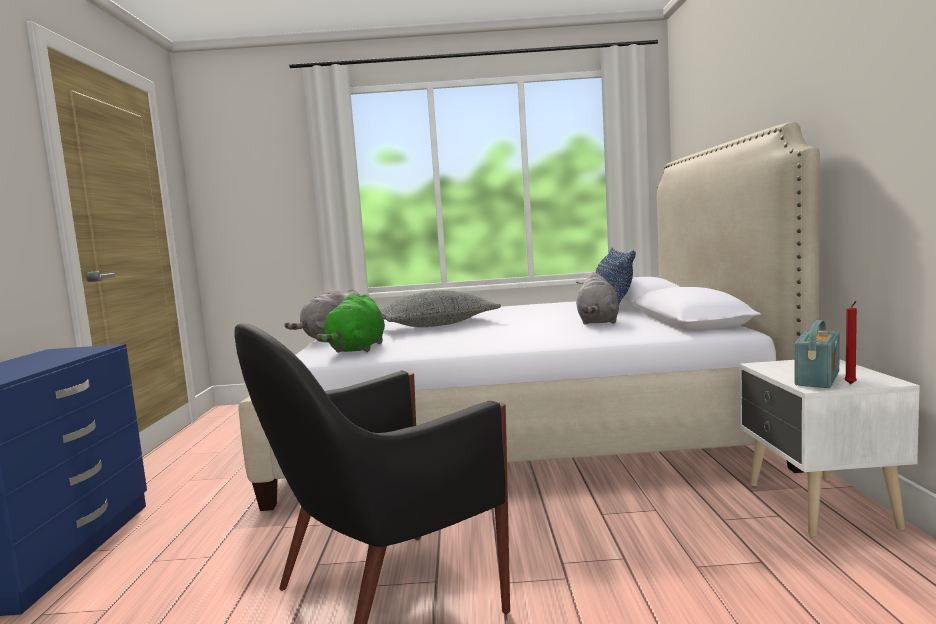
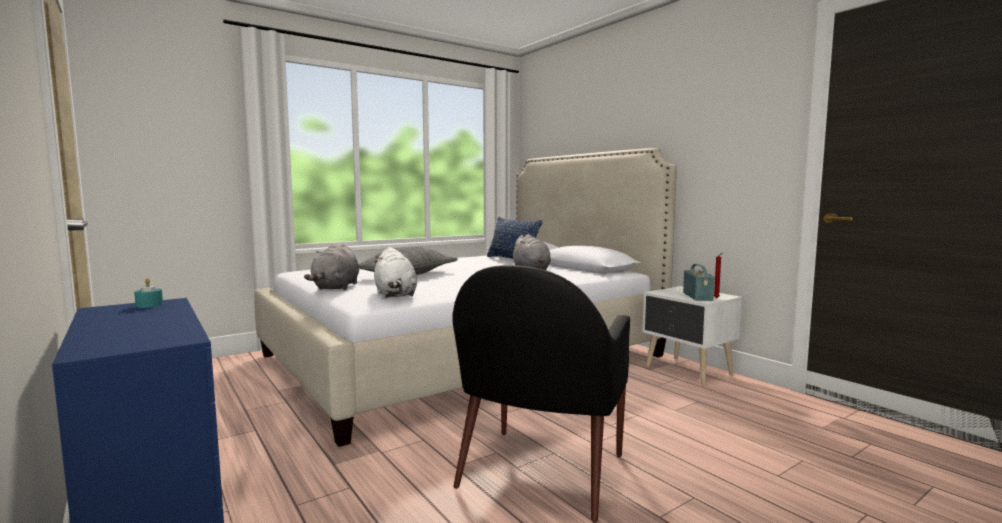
camera: 35 degrees left, 0 degrees up
green plush toy [316,294,385,353] -> white plush toy [374,247,417,298]
none -> turquoise candle [134,278,163,308]

